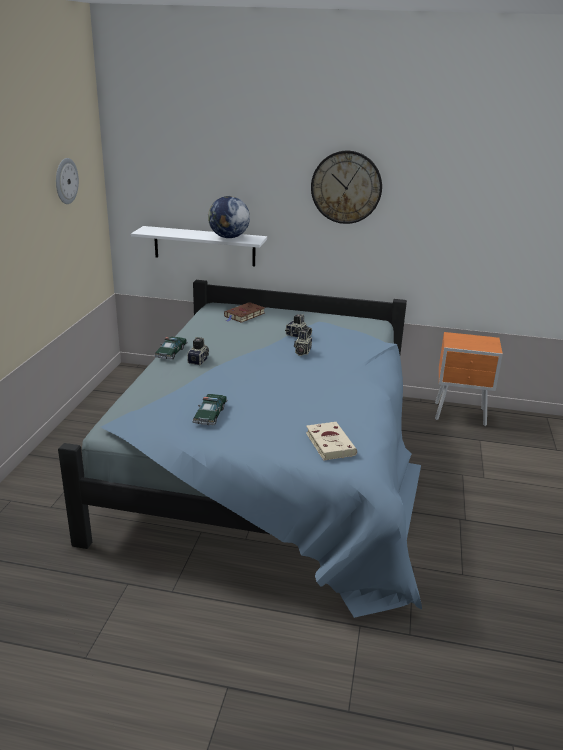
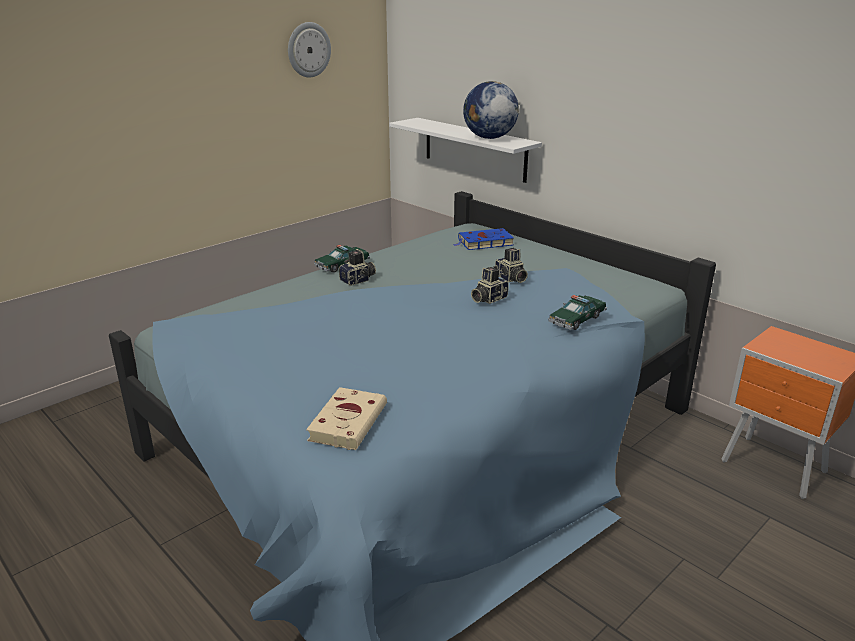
camera: 35 degrees right, 0 degrees up
toy car [192,394,228,425] -> toy car moved to [548,295,607,330]
brown book [224,302,265,323] -> blue book [452,228,514,250]
wall clock [311,151,382,224] -> none

